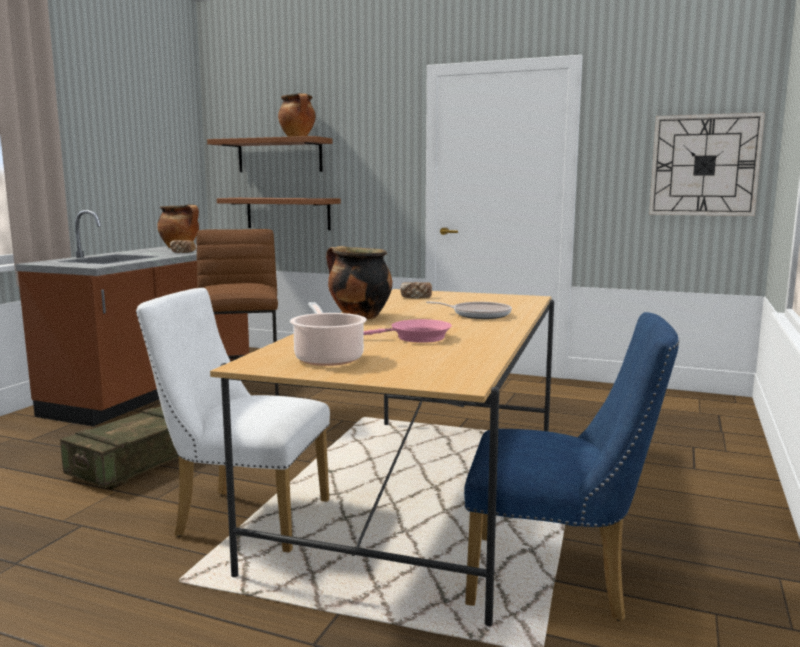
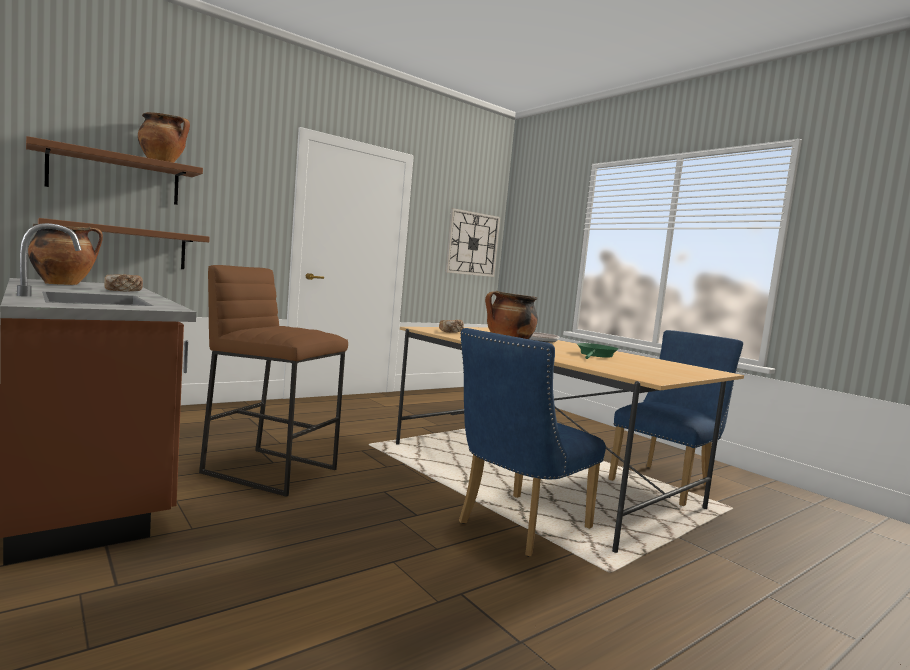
camera: 60 degrees left, 5 degrees down
crate [60,406,179,490] -> none
white chair [136,288,330,553] -> blue chair [459,328,606,557]
cooking pot [290,302,367,366] -> none
pink frying pan [363,319,452,343] -> green frying pan [577,343,618,359]

